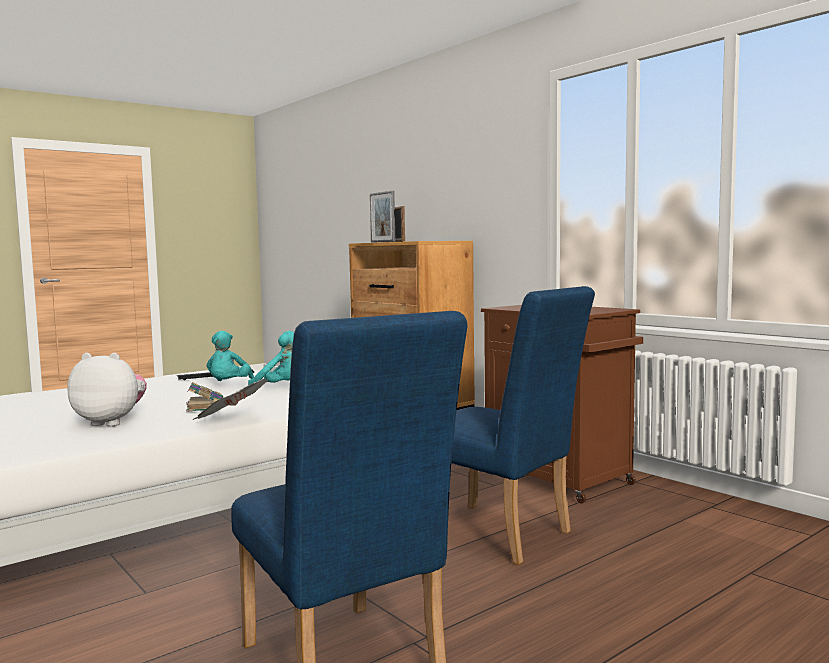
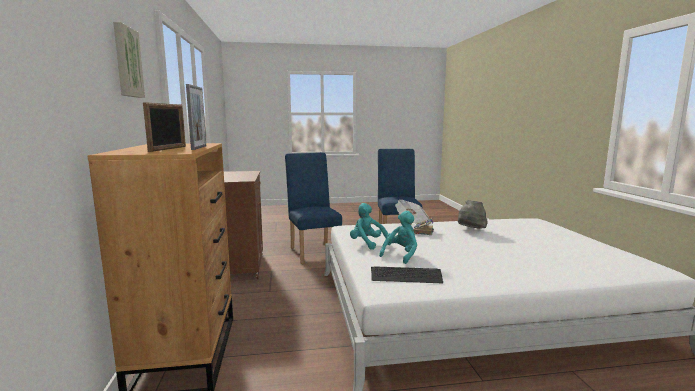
camera: 150 degrees left, 5 degrees up
plush toy [67,353,147,426] -> grey hat [458,200,487,229]
none -> picture [113,22,145,98]

